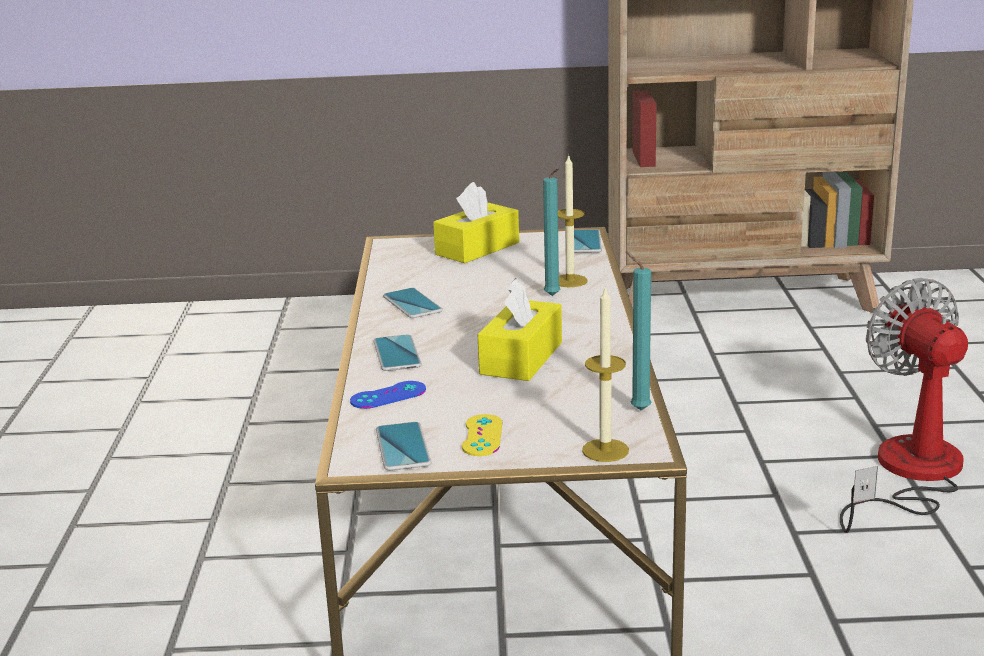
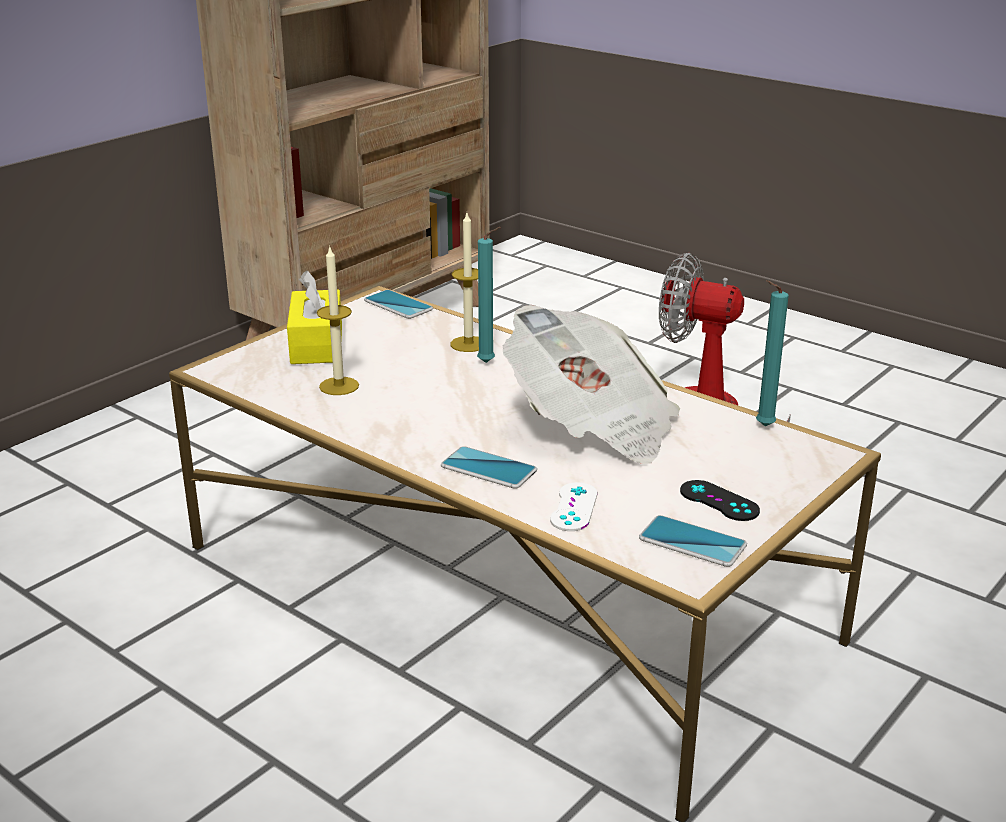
camera: 50 degrees left, 5 degrees up
blue game controller [350,381,426,409] -> white game controller [550,482,597,531]
phone [383,288,443,318] -> none
yellow game controller [462,414,503,456] -> black game controller [680,480,760,521]
yellow tissue box [478,278,562,381] -> newspaper [502,305,680,464]
candle [582,286,629,462] -> candle moved to [317,245,359,395]

